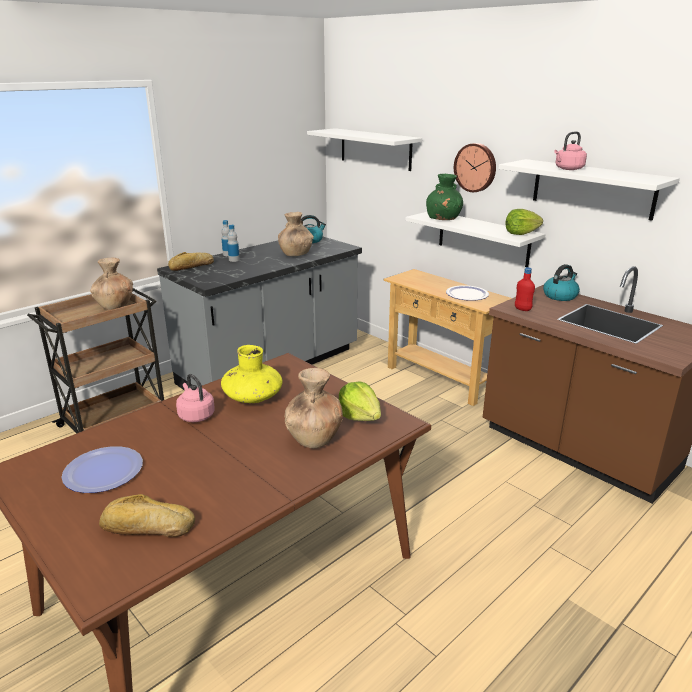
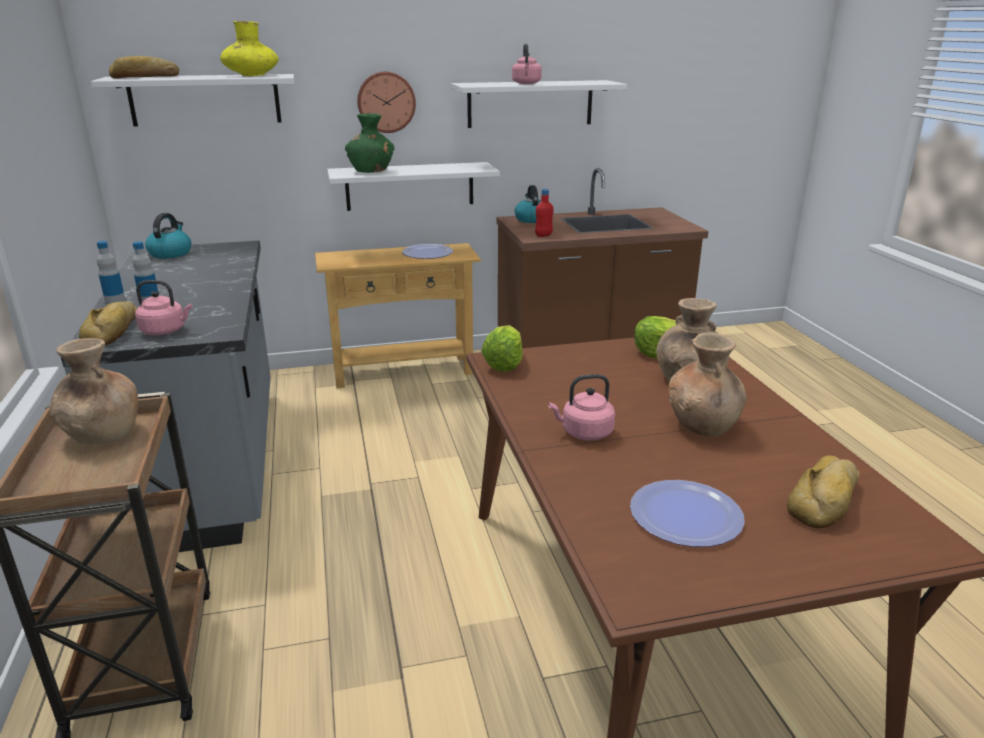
camera: 60 degrees left, 0 degrees up
yellow vase [221,345,283,403] -> yellow vase moved to [220,21,279,76]
brown vase [278,212,314,256] -> brown vase moved to [668,332,747,437]
lettuce [506,209,543,235] -> lettuce moved to [481,325,523,371]
none -> bread [109,56,179,78]
none -> pink kettle [135,280,192,335]

